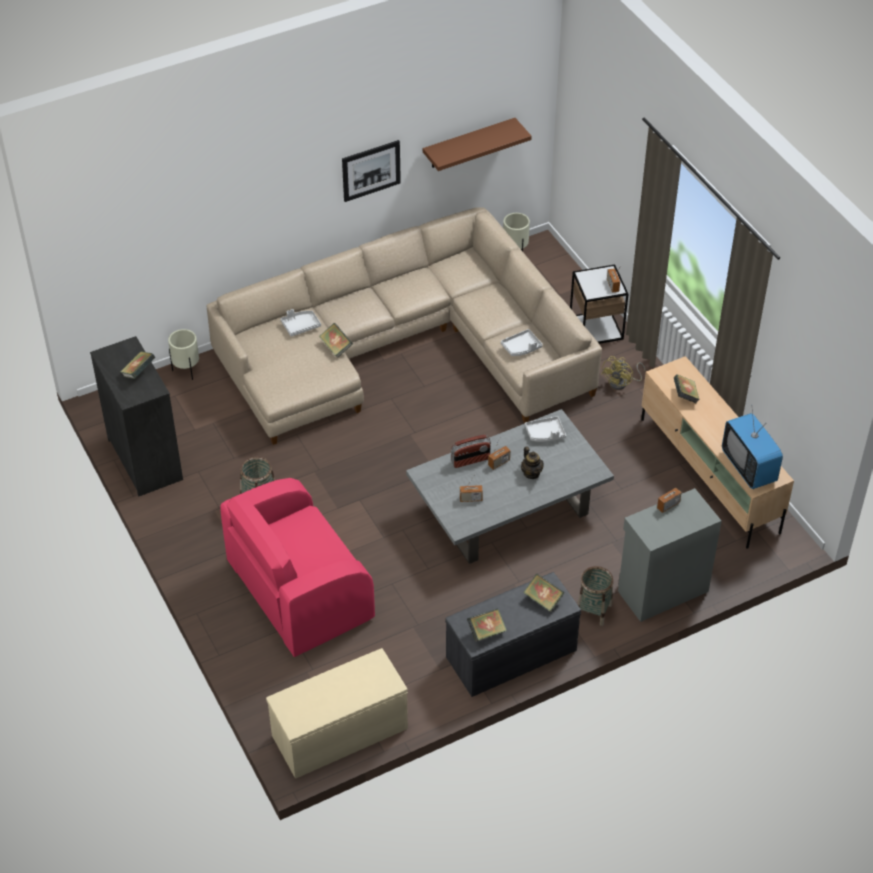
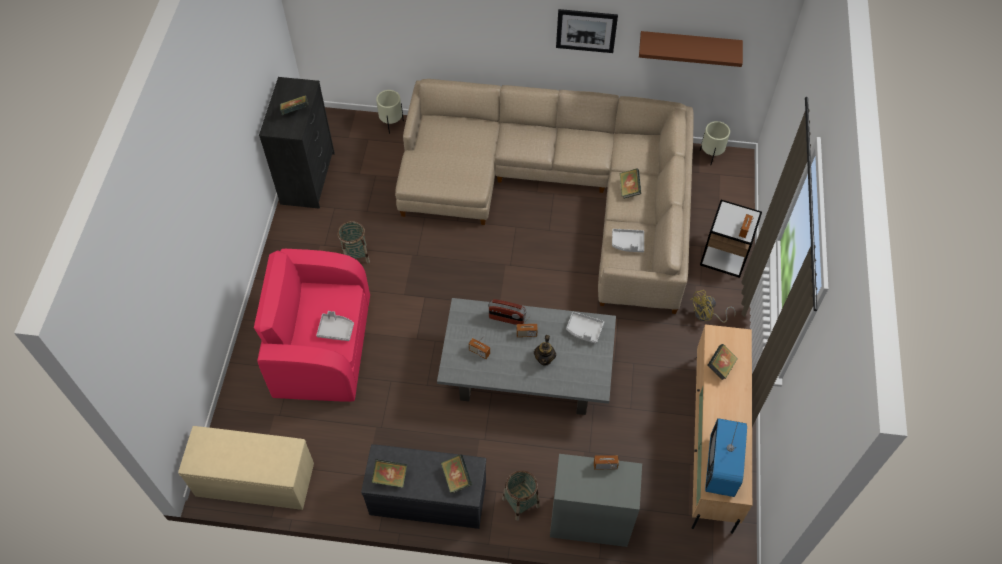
camera: 35 degrees right, 10 degrees up
grey tray [281,309,321,337] -> grey tray moved to [316,311,354,341]
book [319,323,353,358] -> book moved to [620,169,641,199]

